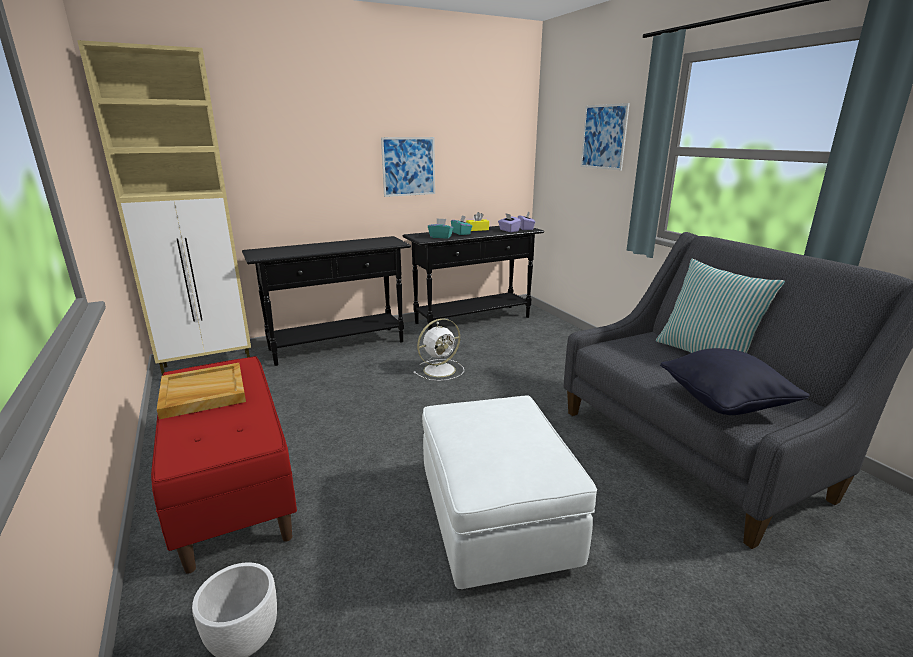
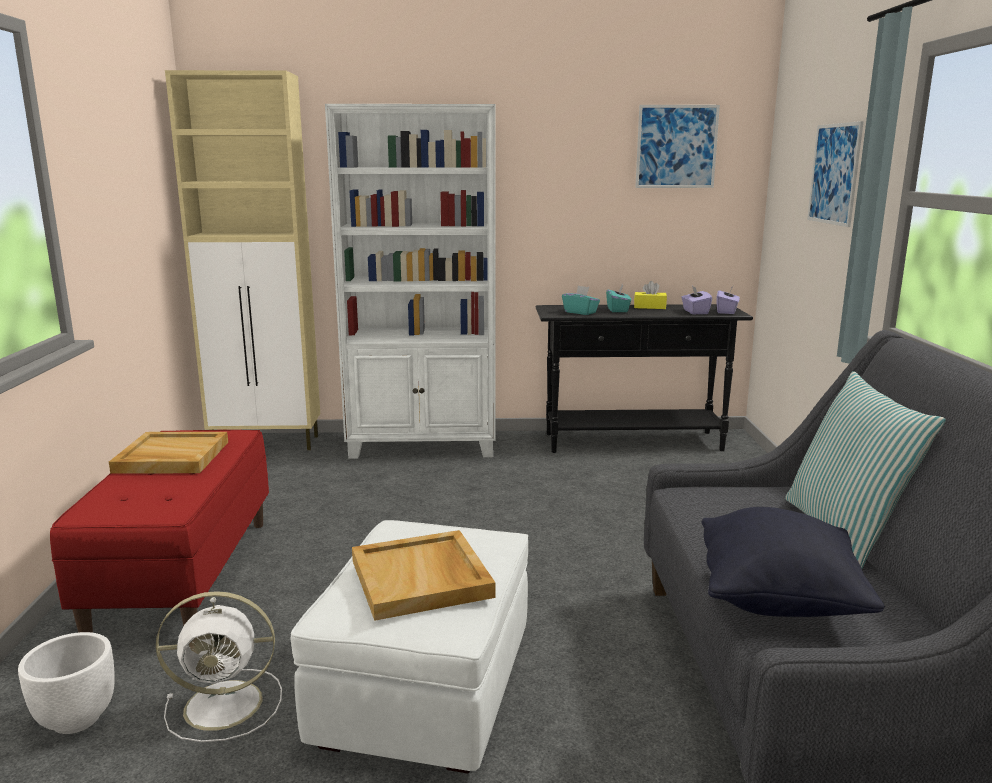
camera: 25 degrees right, 5 degrees down
black console table [242,236,411,366] -> white bookcase [325,104,495,459]
picture [381,137,435,197] -> picture moved to [635,105,720,188]
white fan [414,318,464,381] -> white fan moved to [156,591,282,742]
none -> beige tray [352,530,495,621]

